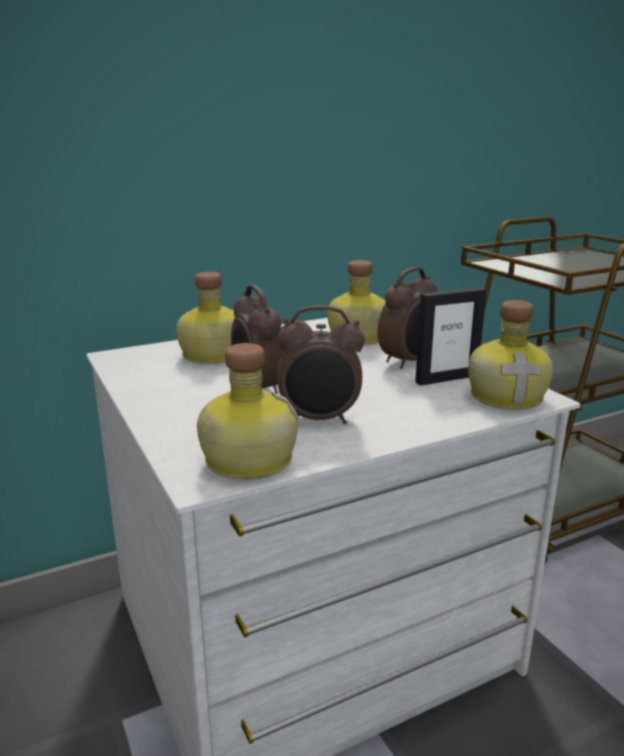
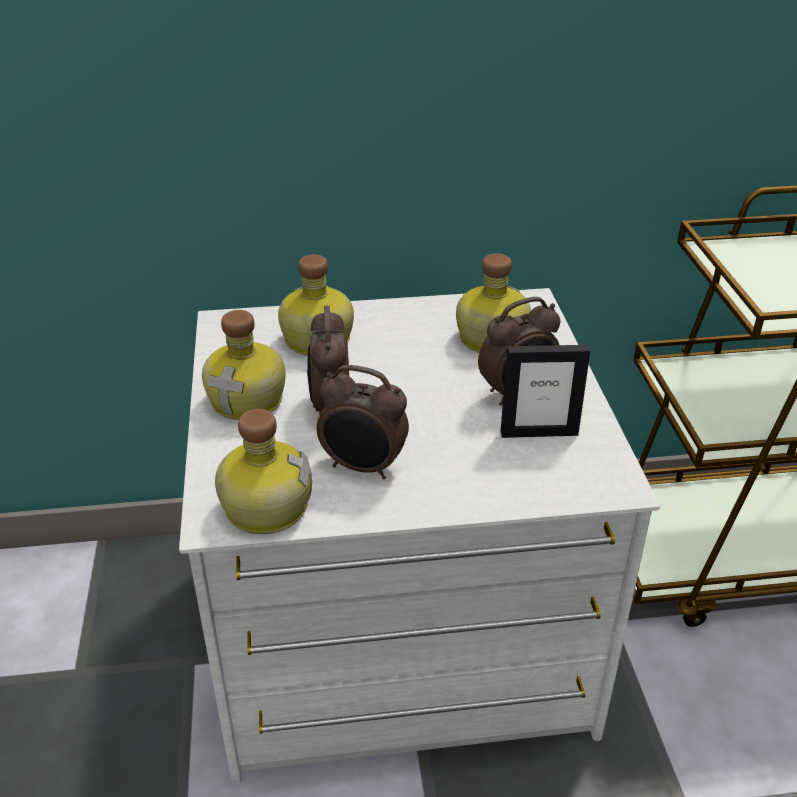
camera: 20 degrees right, 15 degrees up
bottle [468,300,553,410] -> bottle moved to [202,310,286,420]

